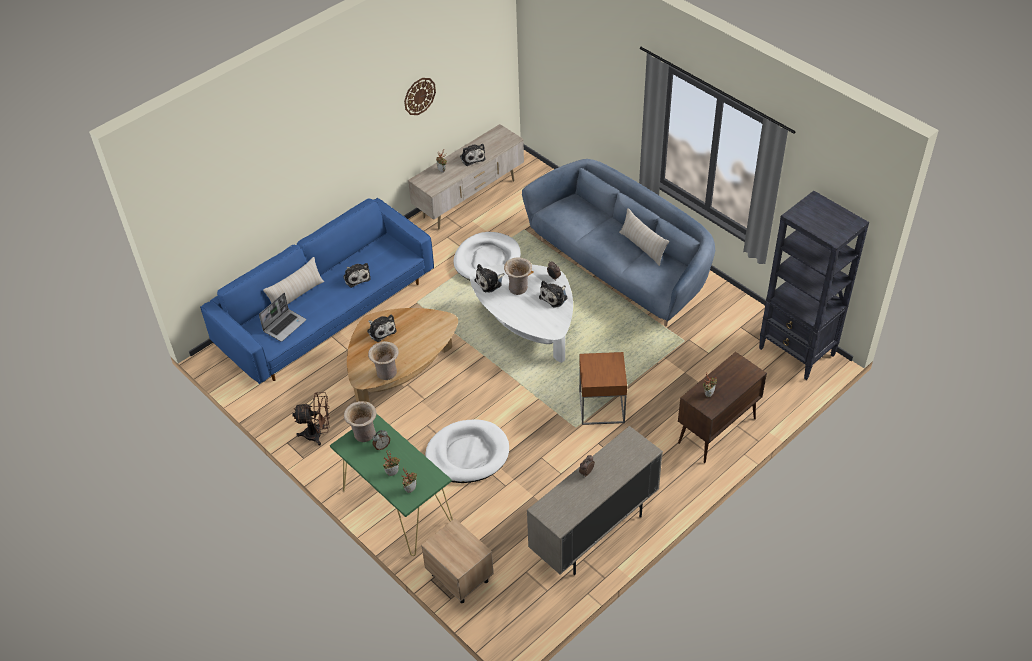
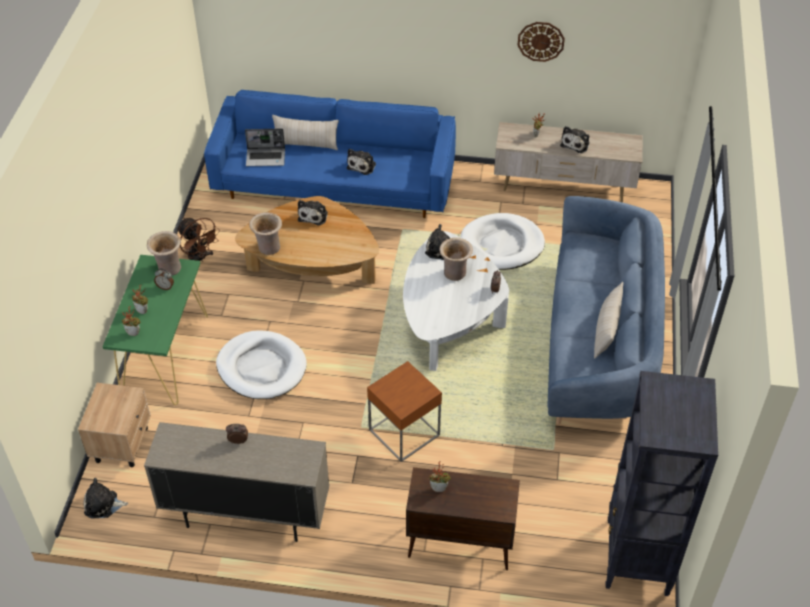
camera: 50 degrees right, 0 degrees up
plush toy [539,280,567,308] -> plush toy moved to [84,478,128,518]

